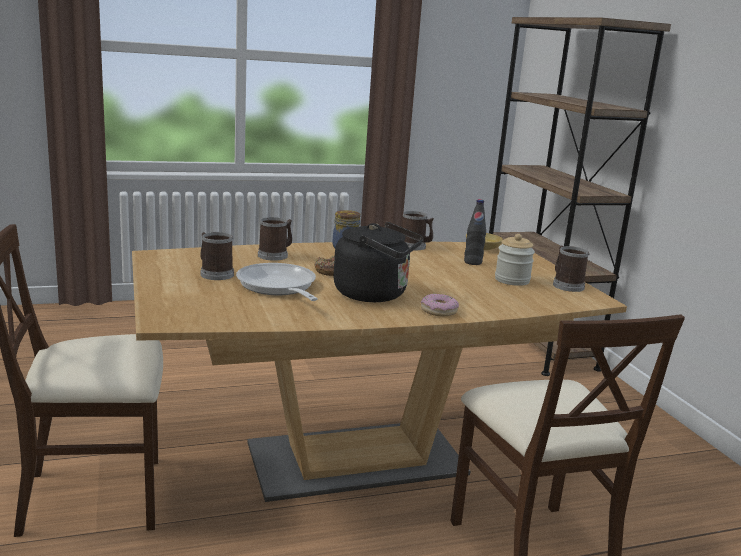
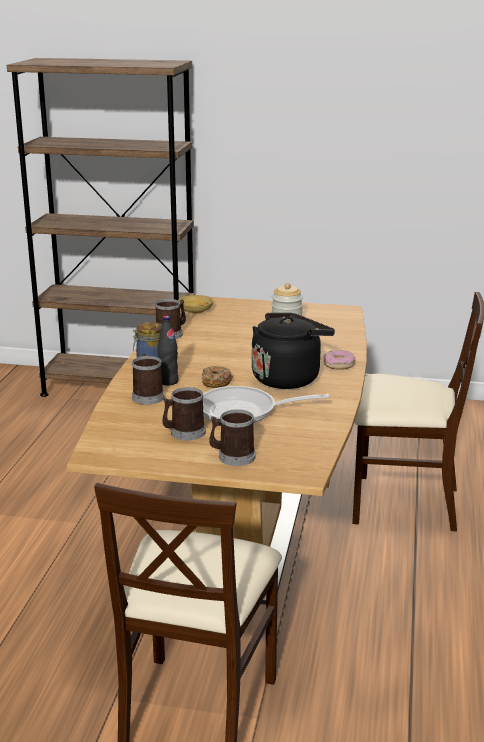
camera: 60 degrees left, 5 degrees up
black bottle [464,199,486,265] -> black bottle moved to [158,316,179,386]
mug [553,246,589,292] -> mug moved to [209,409,256,466]

